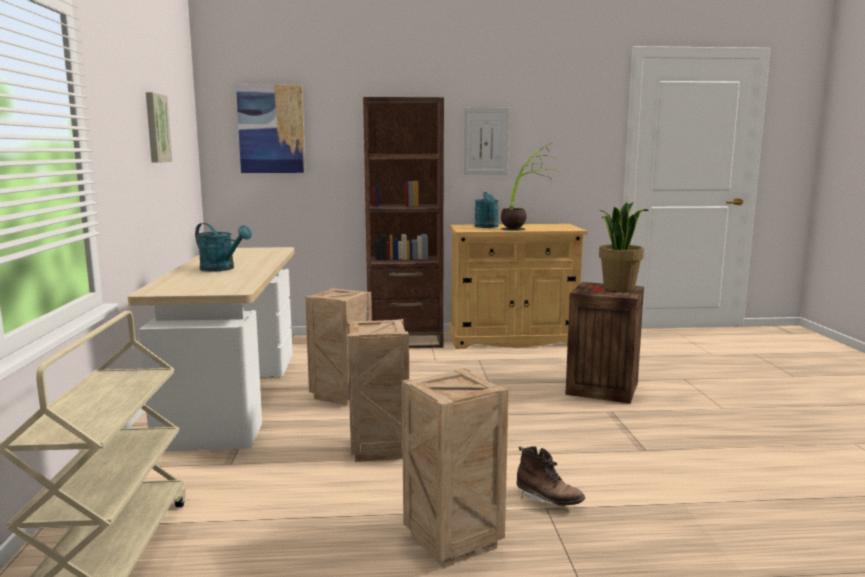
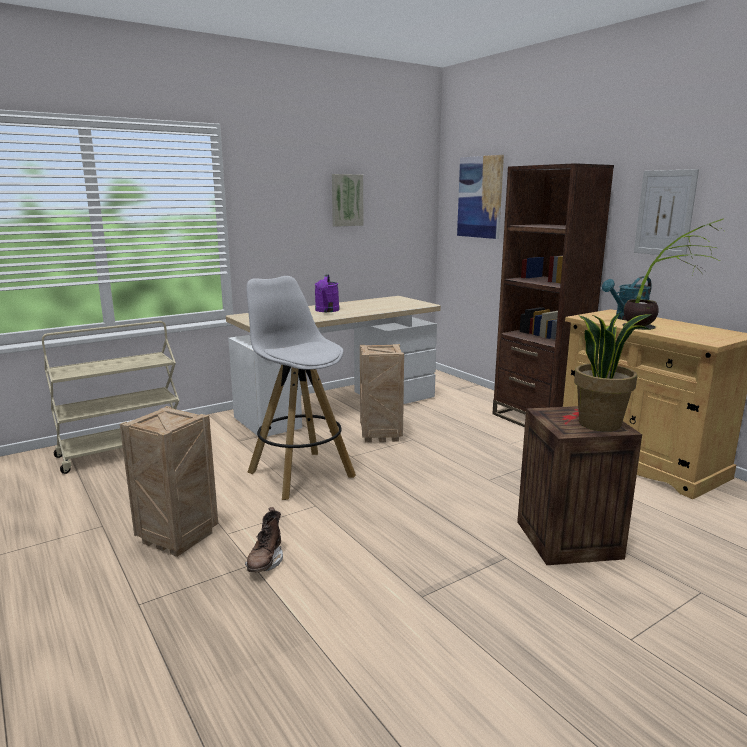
camera: 60 degrees right, 5 degrees up
turquoise watering can [195,223,252,271] -> purple watering can [314,275,340,312]
crate [347,319,409,462] -> white stool [246,276,356,500]

